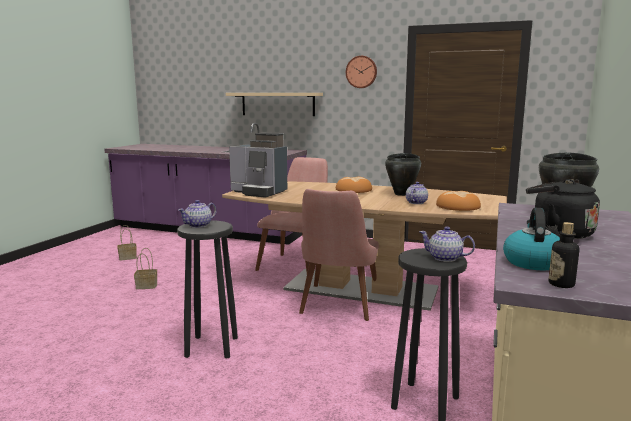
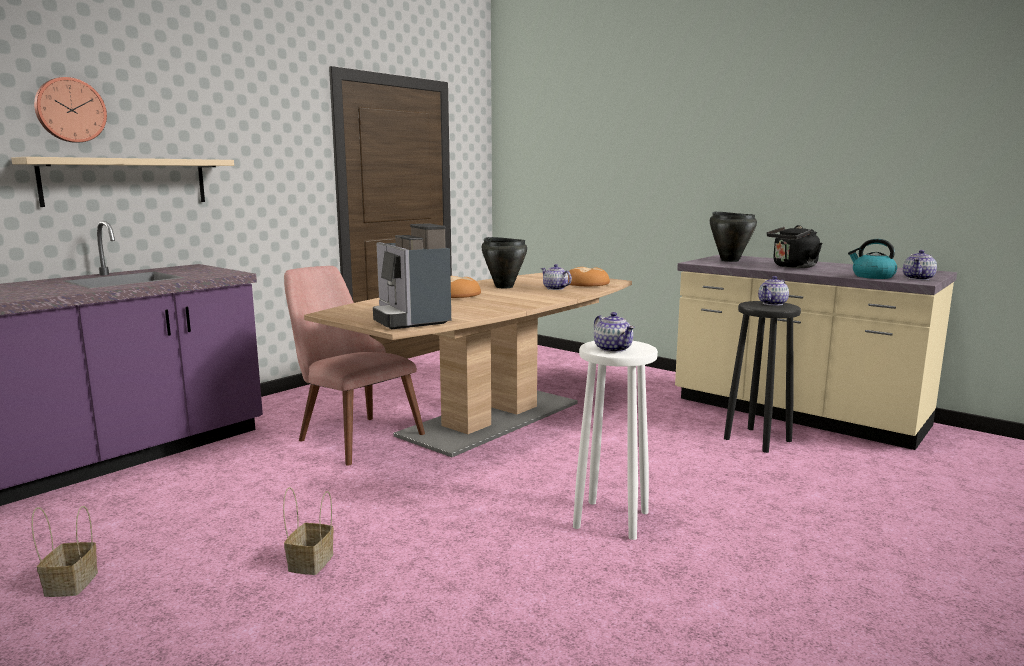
camera: 70 degrees left, 0 degrees up
black stool [177,220,238,358] -> white stool [573,341,658,540]
coffee machine [229,133,287,198] -> coffee machine turned 105 degrees clockwise [373,223,451,329]
pink chair [299,189,379,321] -> none
wall clock [346,56,377,88] -> wall clock moved to [34,77,107,143]
bottle [549,222,579,288] -> teapot [903,250,937,280]

